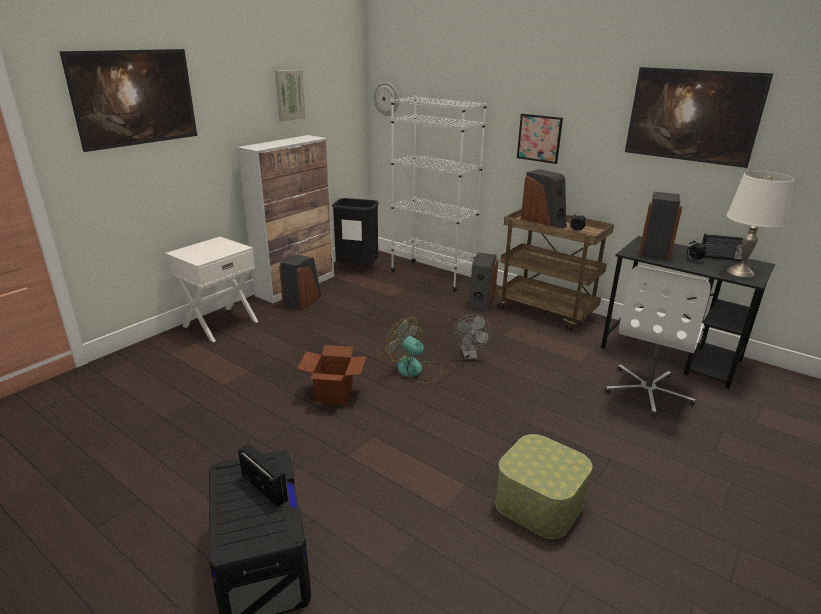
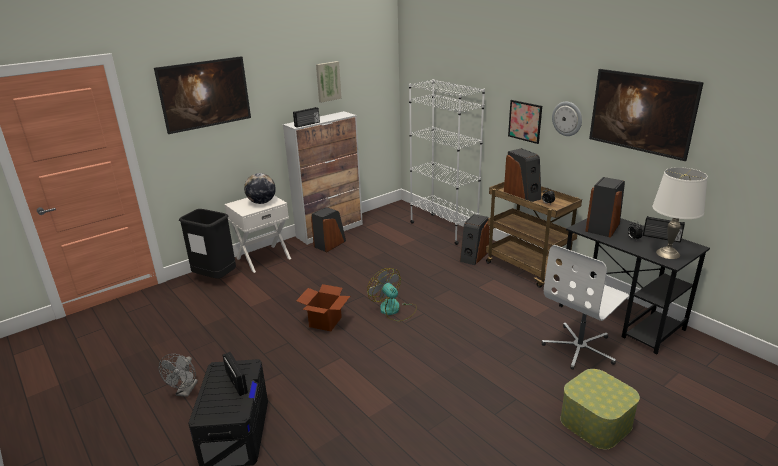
camera: 15 degrees right, 0 degrees up
black trash can [332,198,379,265] -> black trash can moved to [179,209,236,278]
wall clock [374,82,399,116] -> wall clock moved to [552,102,582,136]
grey fan [453,314,492,360] -> grey fan moved to [159,354,198,397]
storage box [495,434,592,539] -> storage box moved to [560,369,640,449]
none -> globe [244,173,276,204]
none -> radio [293,107,320,128]

